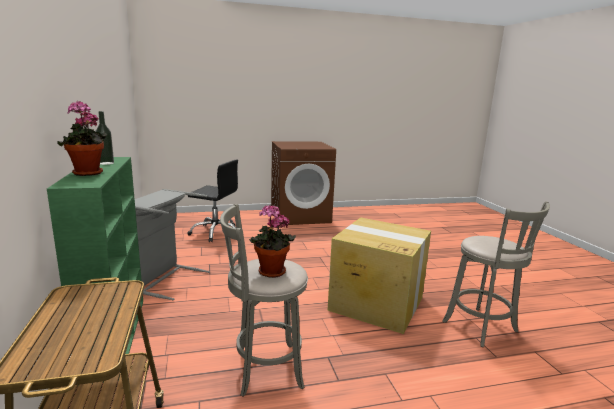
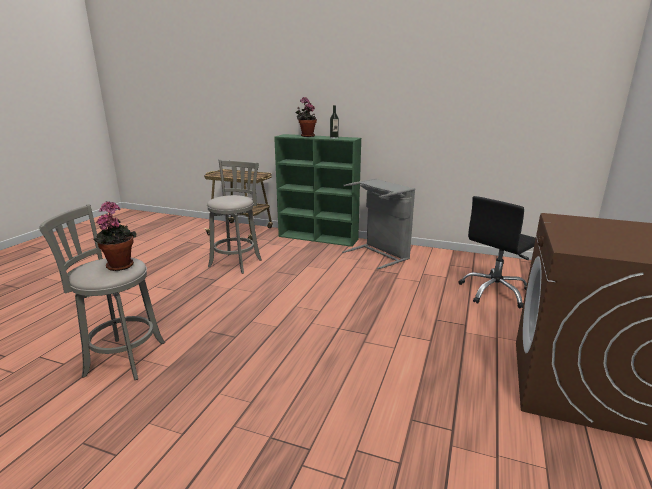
camera: 125 degrees right, 5 degrees up
potted plant [249,205,296,278] -> potted plant moved to [93,201,136,271]
cardboard box [328,218,431,334] -> none

